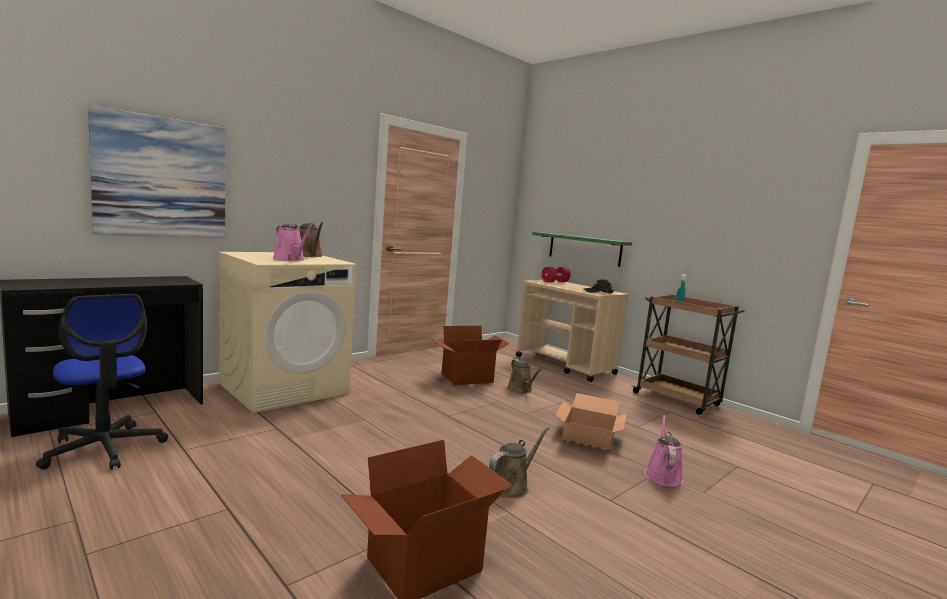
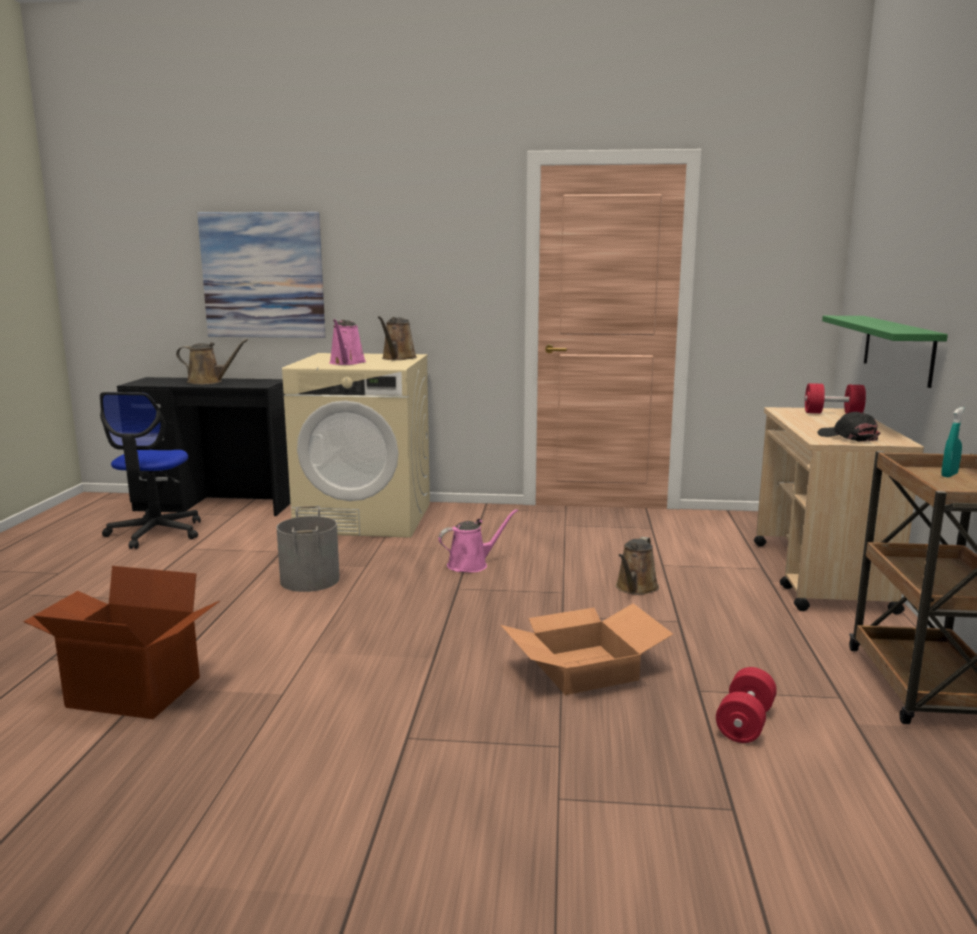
camera: 50 degrees right, 5 degrees up
cardboard box [432,326,510,385] -> none
brown watering can [489,426,550,498] -> brown watering can moved to [176,339,248,385]
pink watering can [645,415,683,487] -> pink watering can moved to [438,509,518,573]
none -> grey bucket [277,506,340,592]
none -> red dumbbell [716,667,777,743]

